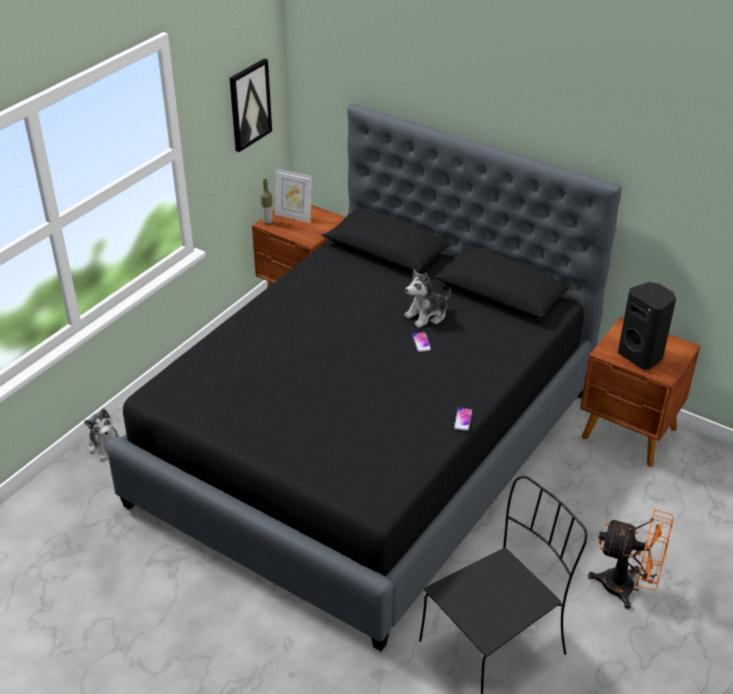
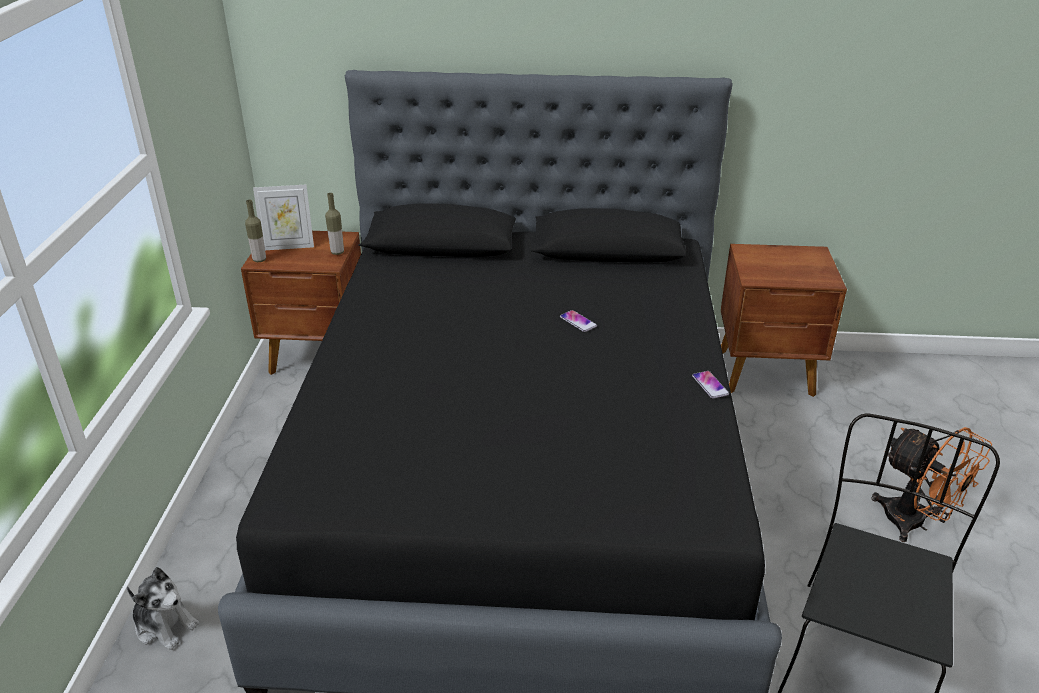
camera: 30 degrees left, 5 degrees down
picture [229,58,272,152] -> none
plush toy [404,269,451,328] -> none
orange fan [588,509,674,609] -> orange fan turned 60 degrees clockwise [871,427,992,542]
black speaker [618,282,676,370] -> none
none -> bottle [325,193,344,255]

